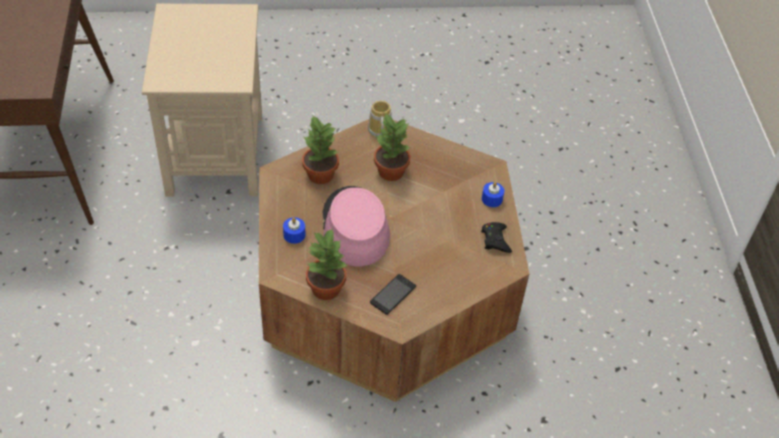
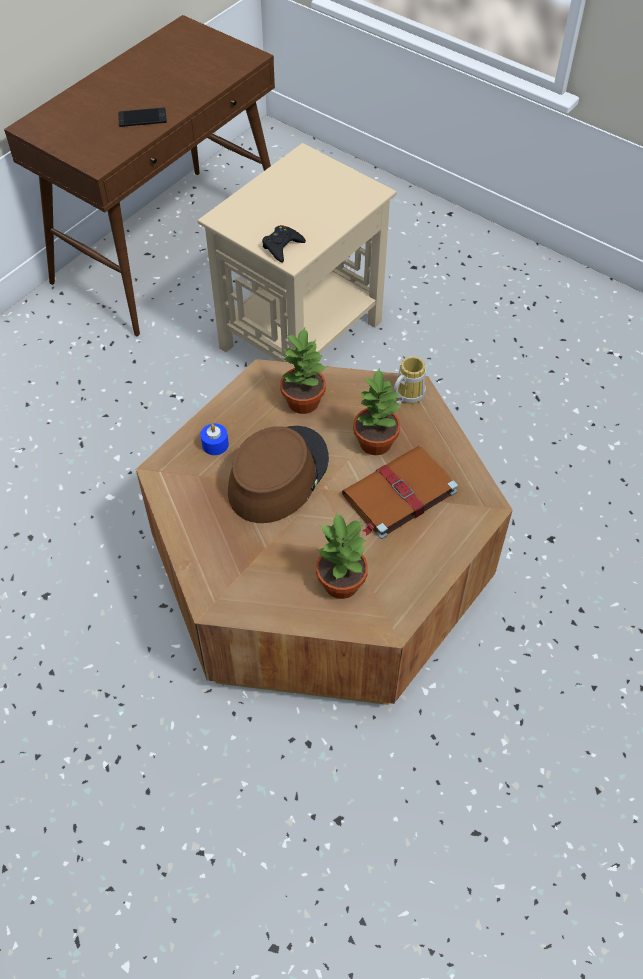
camera: 45 degrees right, 5 degrees up
potted plant [306,228,347,300] -> potted plant moved to [316,512,368,599]
pink hat [323,186,390,266] -> brown hat [228,426,329,523]
phone [370,274,416,315] -> phone moved to [118,108,167,127]
black game controller [481,222,512,253] -> black game controller moved to [262,225,306,263]
blue candle [482,182,504,207] -> none
none -> brown book [342,446,458,539]

